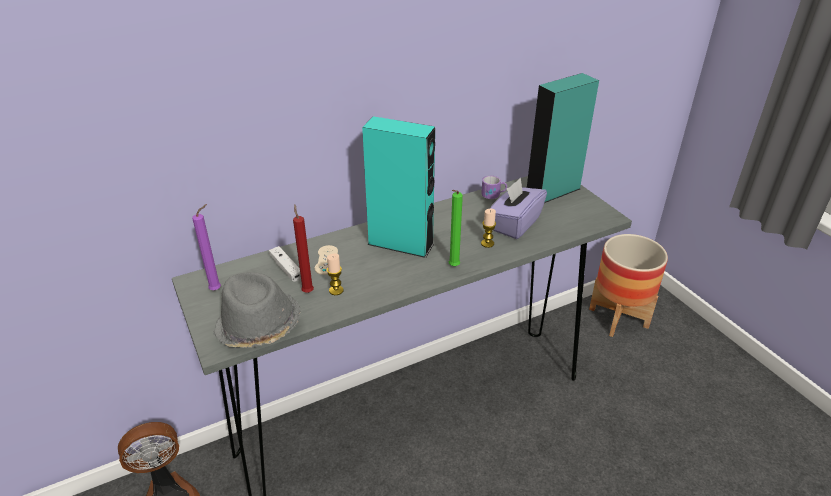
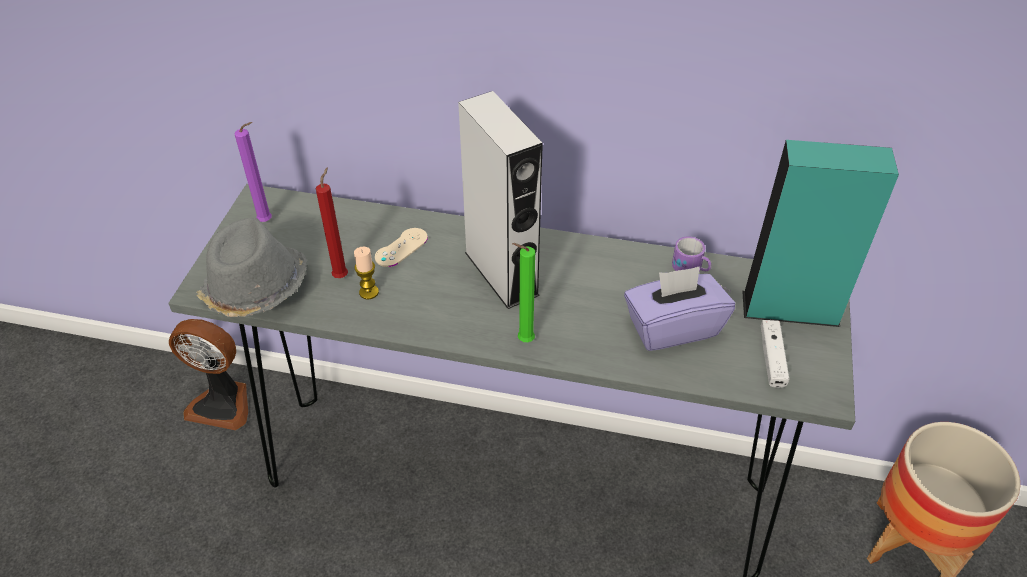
camera: 40 degrees right, 10 degrees up
white game controller [269,246,301,282] -> white game controller moved to [760,320,789,388]
turquoise speaker [362,116,435,258] -> grey speaker [458,91,543,309]
candle [481,209,496,248] -> none

